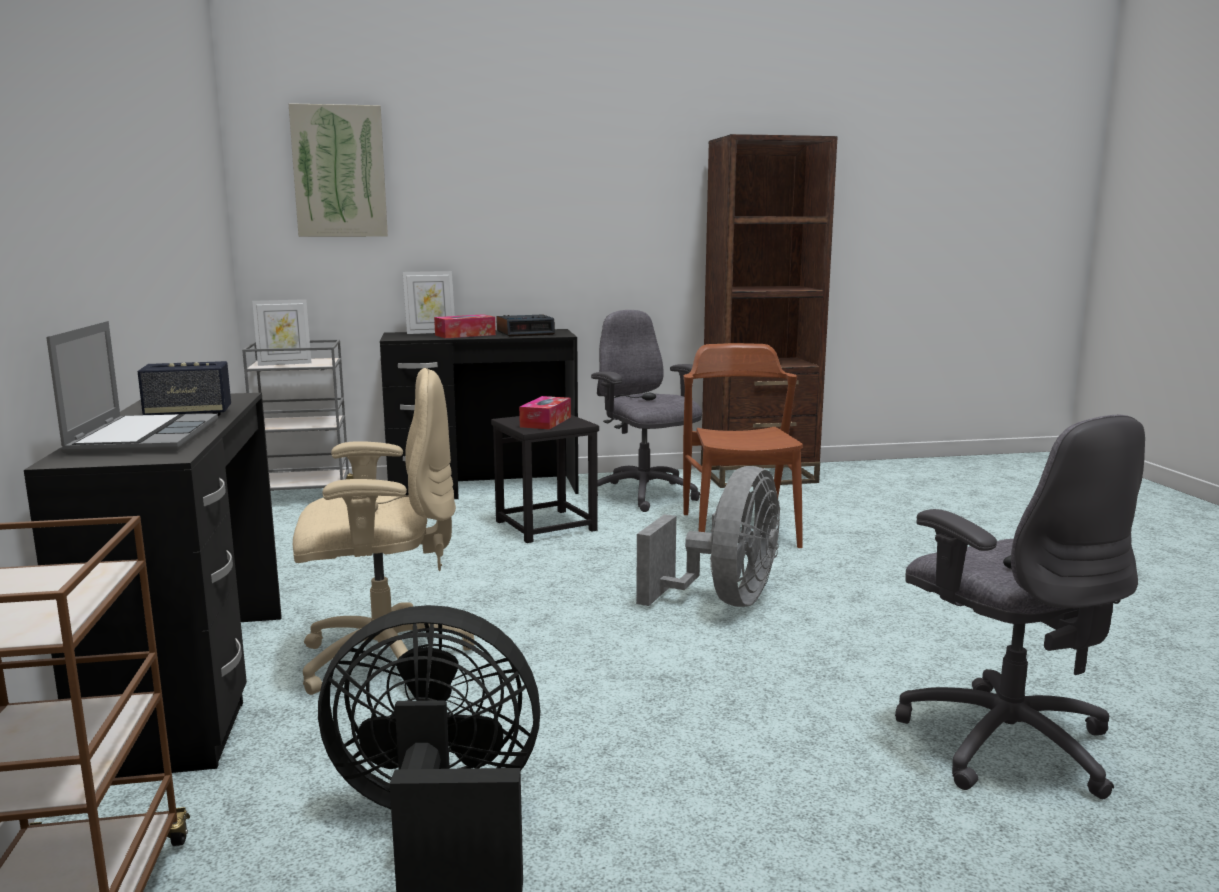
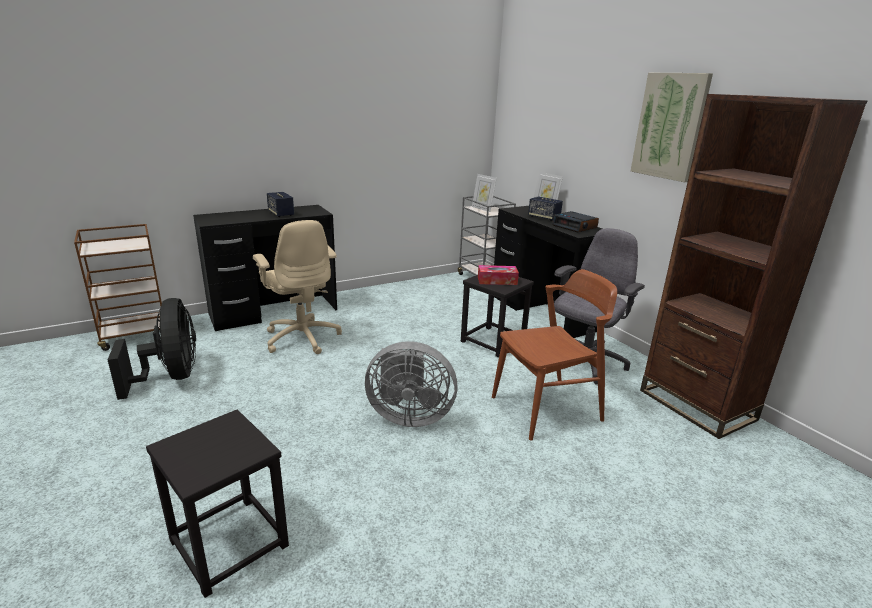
camera: 70 degrees right, 10 degrees up
laptop [46,321,218,455] -> none
picture [288,103,388,237] -> picture moved to [631,73,713,182]
tissue box [434,314,496,338] -> speaker [528,197,563,221]
grey office chair [895,415,1145,799] -> black stool [146,410,289,598]

